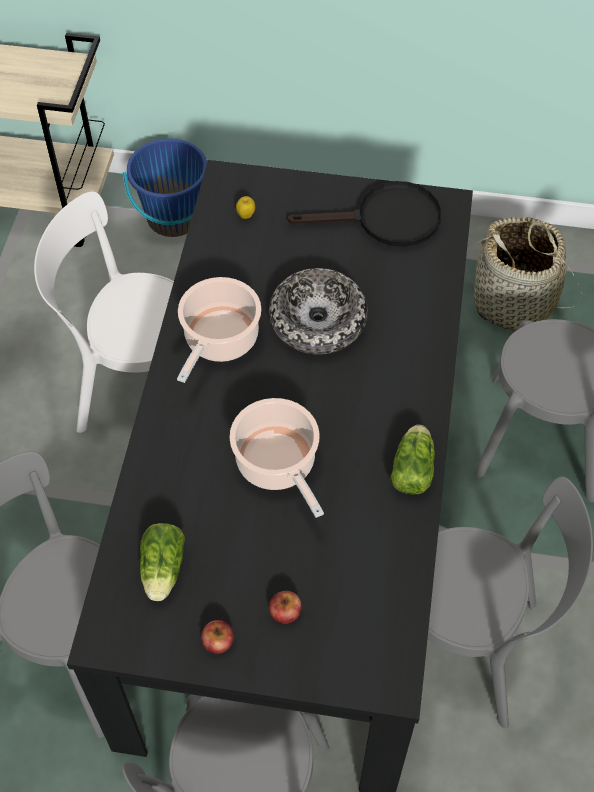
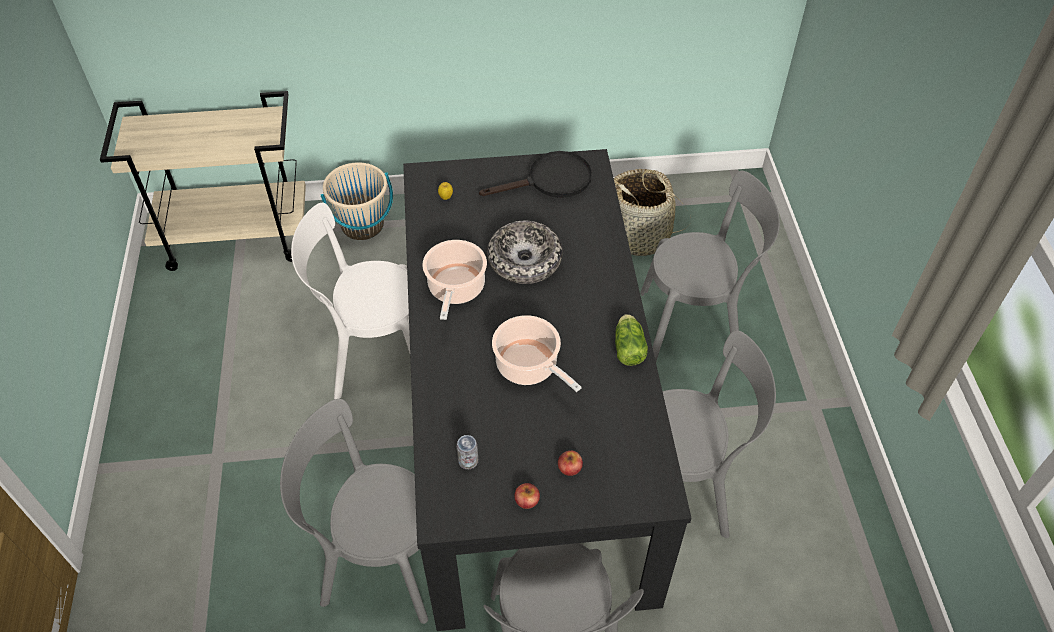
camera: 15 degrees left, 5 degrees down
blue bucket [122,138,211,237] -> beige bucket [321,162,393,240]
lettuce [140,523,185,601] -> can [457,435,478,469]

